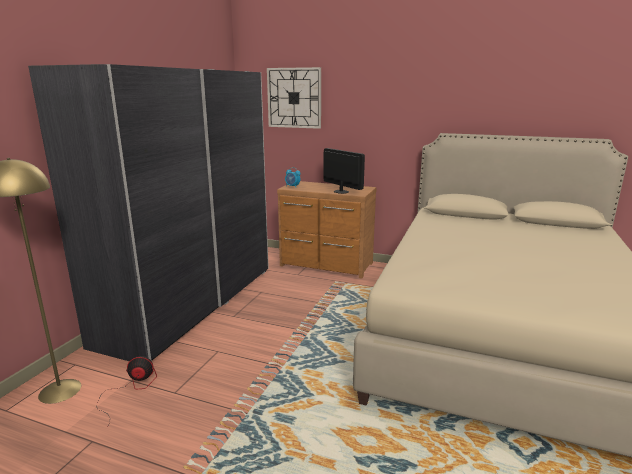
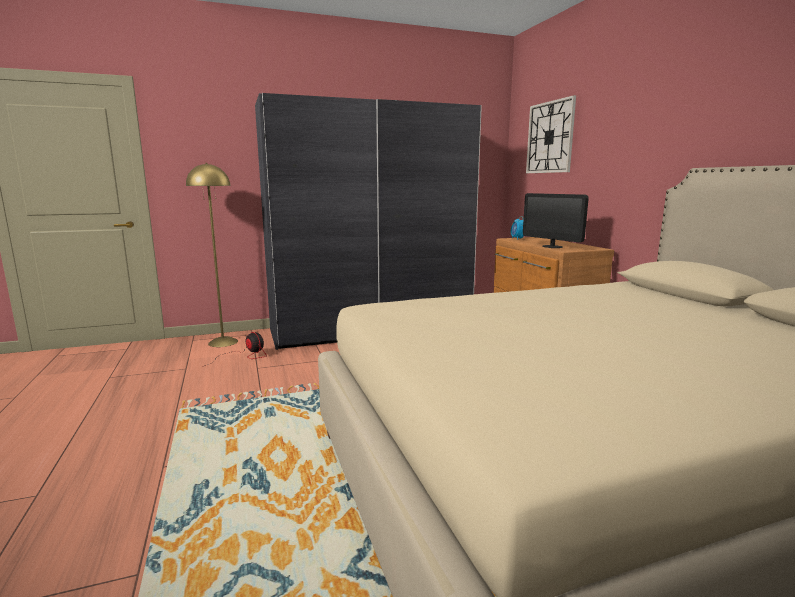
camera: 50 degrees right, 5 degrees down
monitor [323,148,365,194] -> monitor turned 135 degrees clockwise [523,193,589,248]

